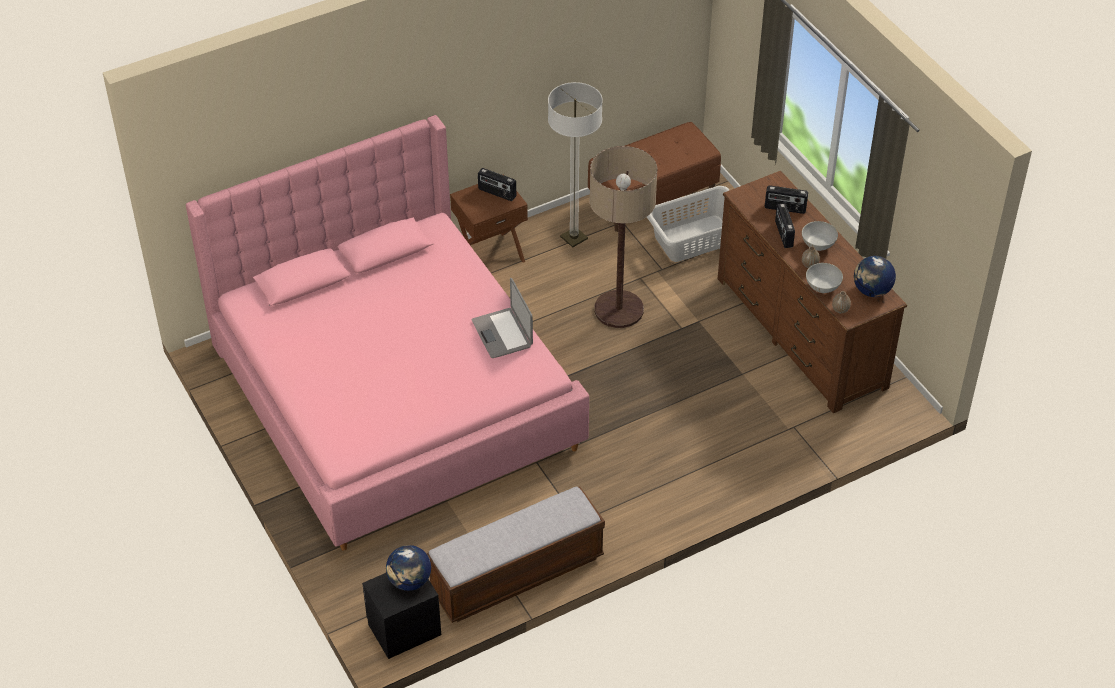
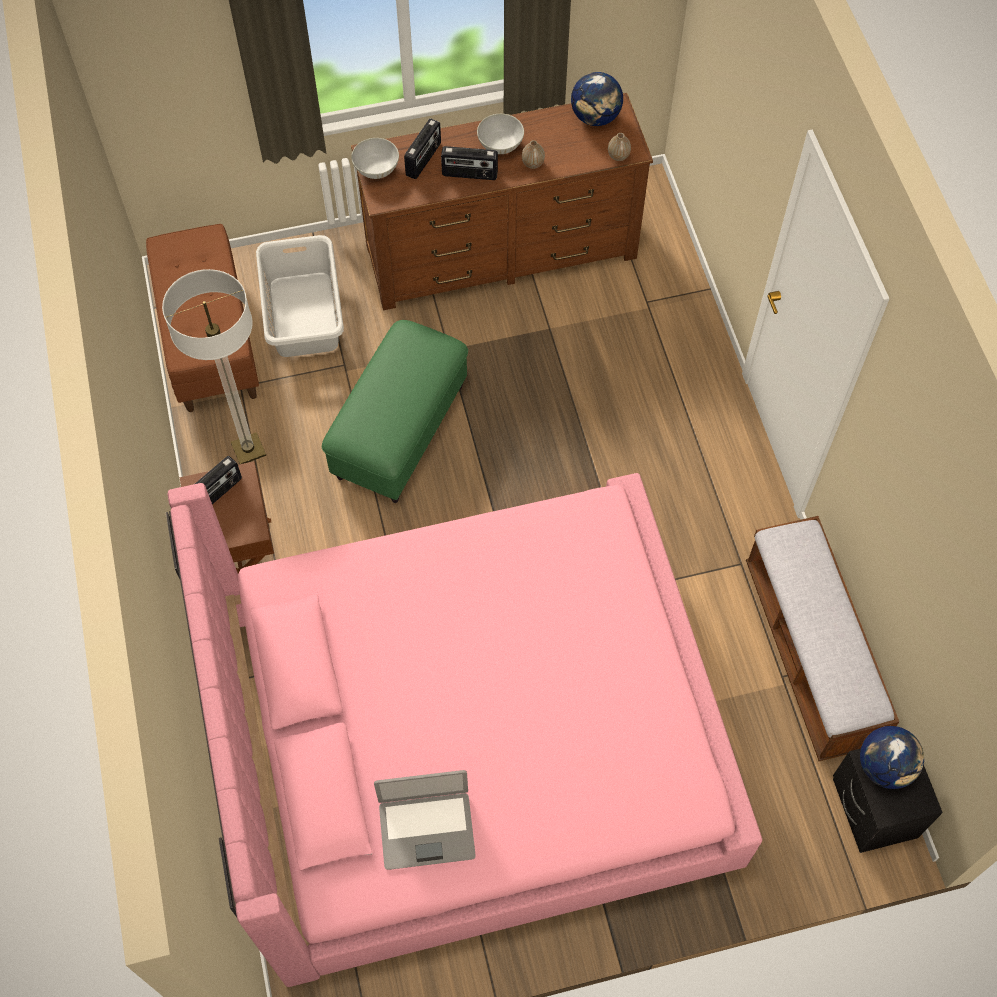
camera: 75 degrees left, 15 degrees up
laptop [472,278,533,358] -> laptop moved to [374,770,476,870]
floor lamp [590,146,658,328] -> green ottoman [322,320,468,503]
white bowl [806,263,843,293] -> white bowl moved to [351,138,399,179]

